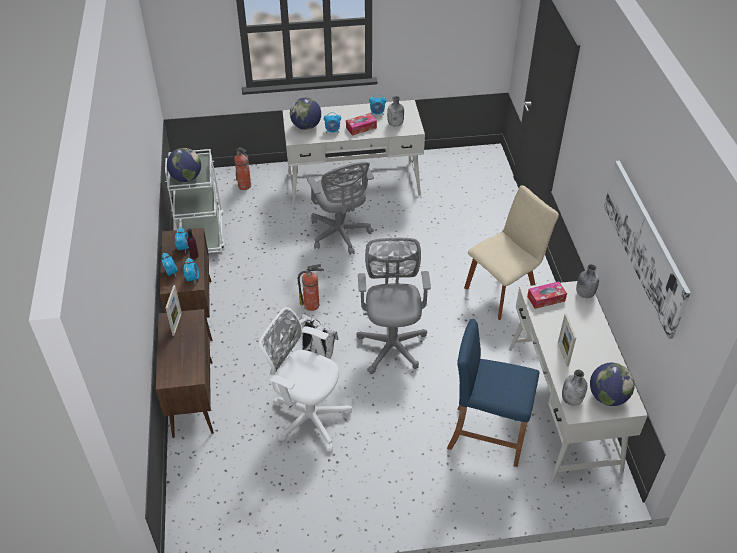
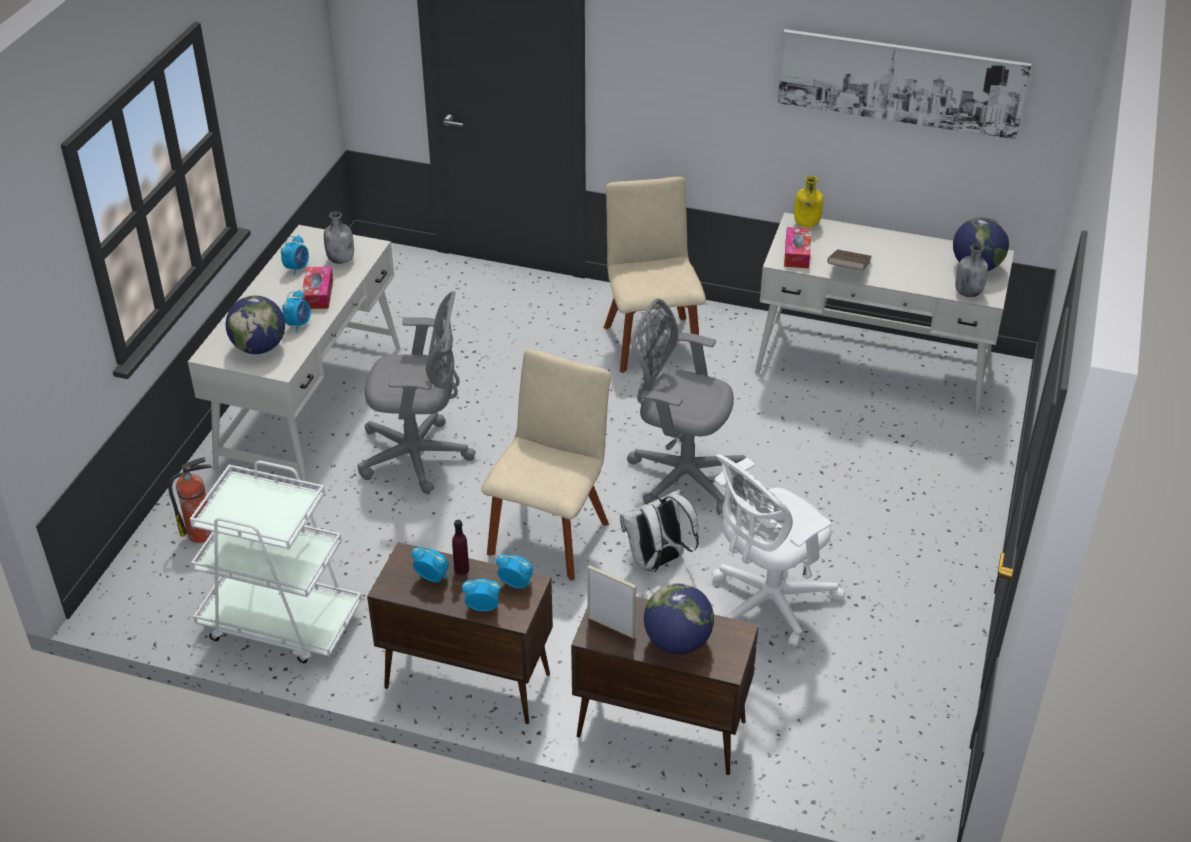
camera: 65 degrees left, 5 degrees down
globe [167,148,201,182] -> globe moved to [644,583,714,654]
fire extinguisher [298,264,324,311] -> beige chair [482,349,611,580]
blue stool [447,319,539,467] -> none
picture frame [558,314,576,367] -> none
grey bottle [576,264,599,298] -> yellow bottle [794,176,823,227]
none -> brown book [827,249,871,270]

